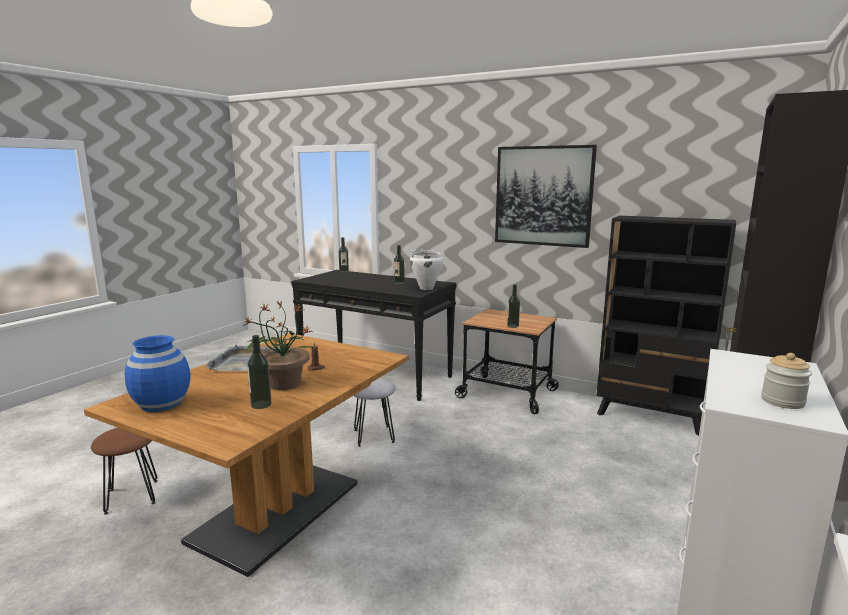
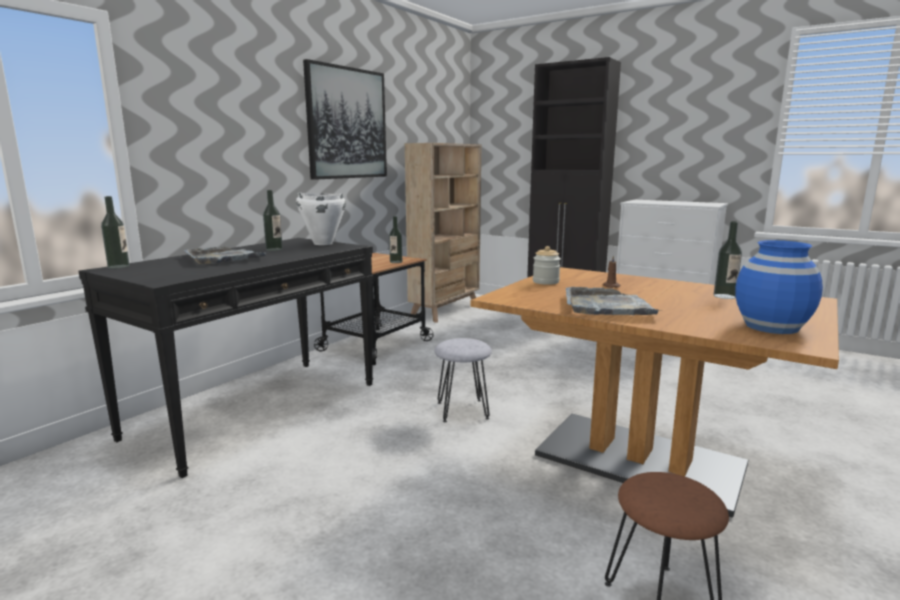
camera: 85 degrees left, 0 degrees up
potted plant [243,301,313,390] -> none
black bookcase [597,216,736,436] -> beige bookcase [405,143,481,323]
jar [761,353,812,409] -> jar moved to [533,246,561,285]
none -> grey tray [184,246,269,264]

